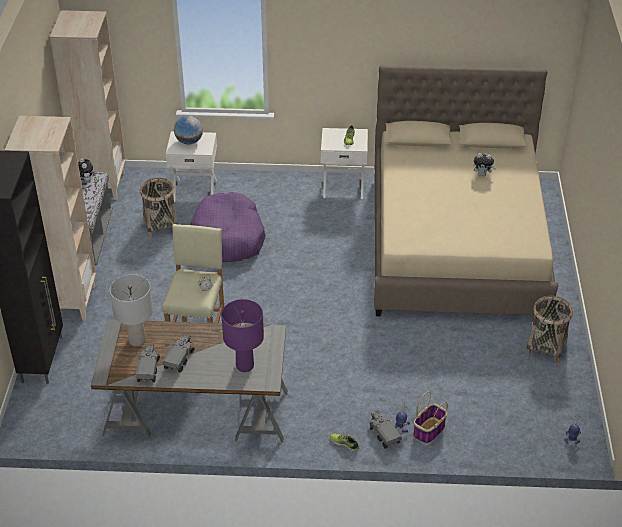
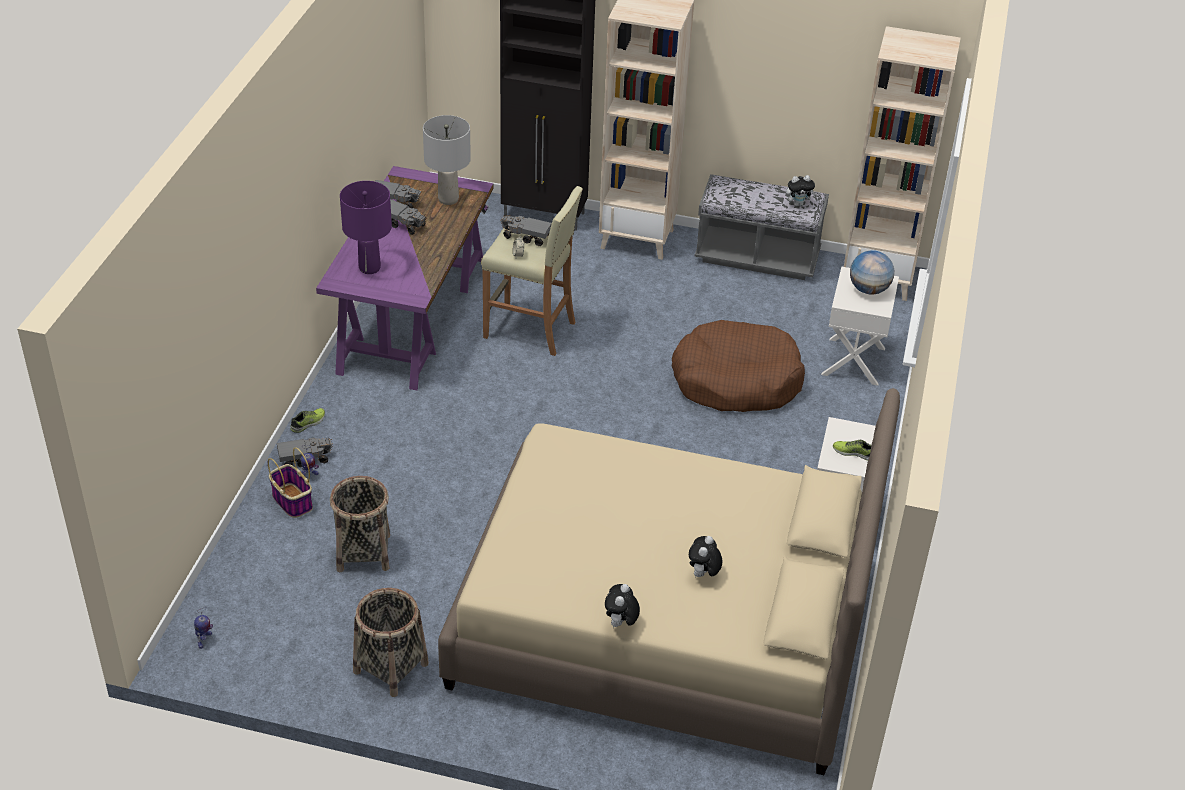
camera: 100 degrees right, 0 degrees up
grey desk [91,320,288,443] -> purple desk [316,166,493,390]
basket [140,178,178,238] -> basket moved to [330,476,390,572]
purple dog bed [191,192,266,262] -> brown dog bed [672,320,805,412]
none -> toy truck [500,215,552,246]
none -> plush toy [605,584,640,628]

